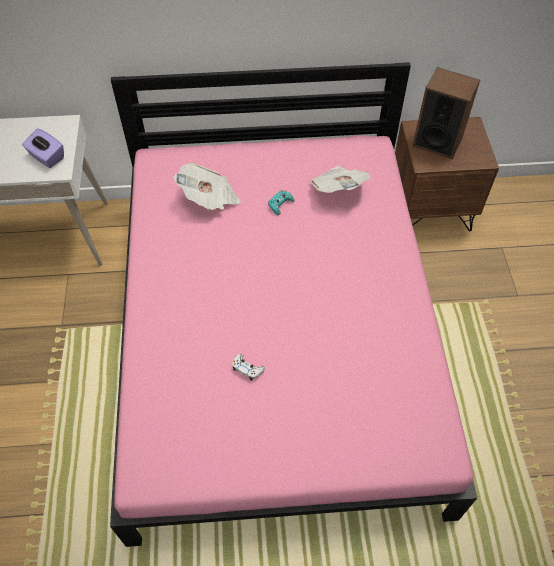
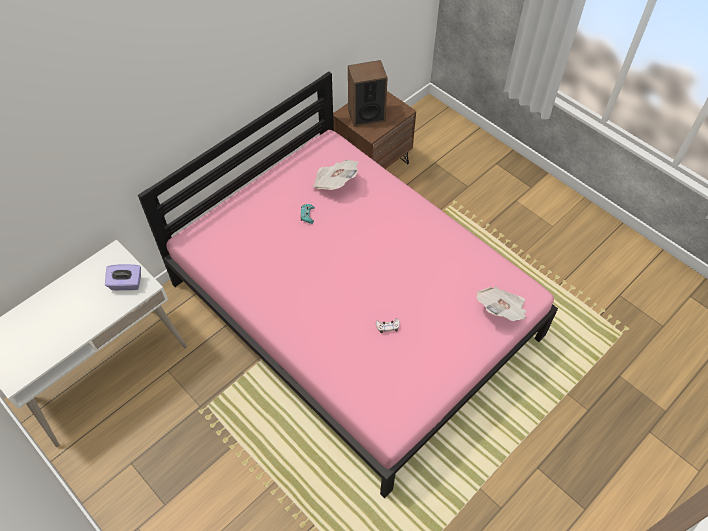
camera: 40 degrees left, 0 degrees up
newspaper [173,163,241,210] -> newspaper moved to [476,286,527,321]

